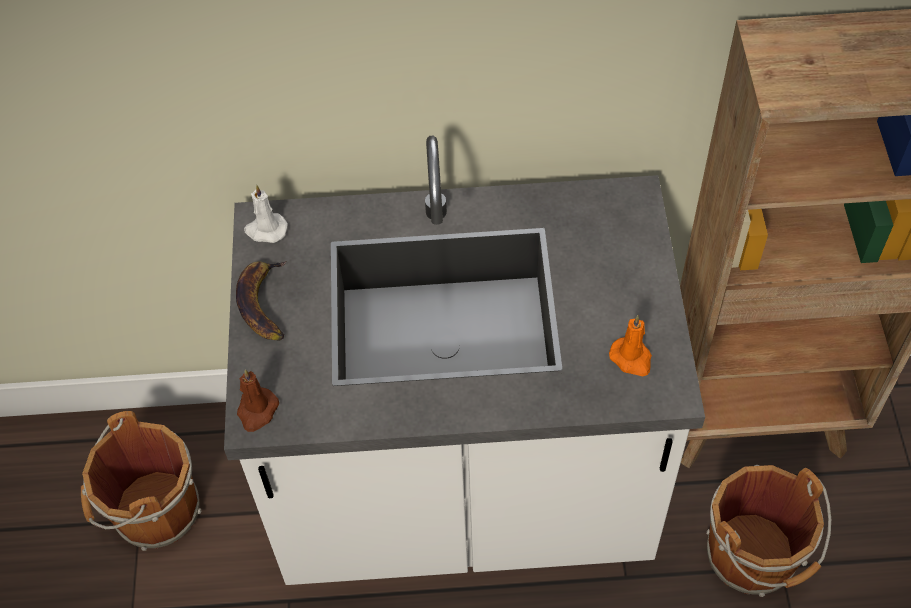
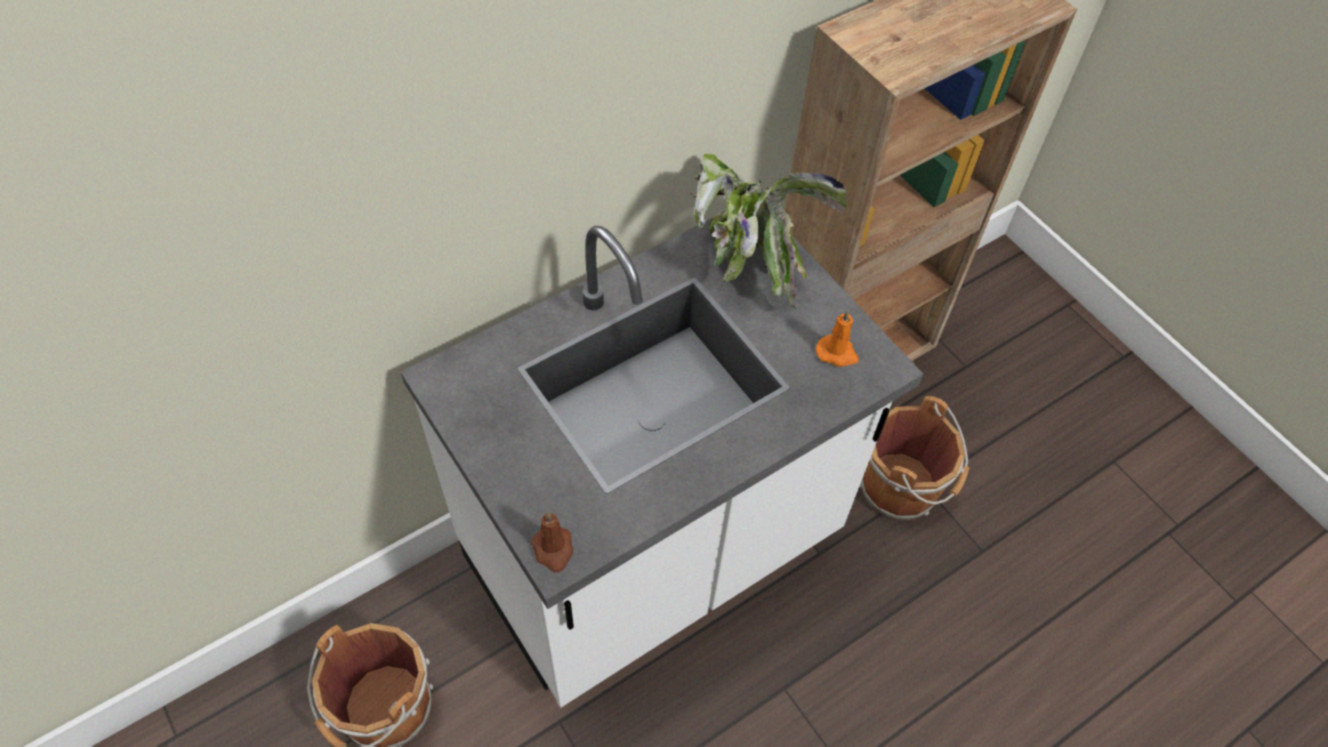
camera: 35 degrees left, 0 degrees up
banana [236,261,286,340] -> none
white candle [244,185,288,243] -> none
none -> potted plant [690,154,849,310]

